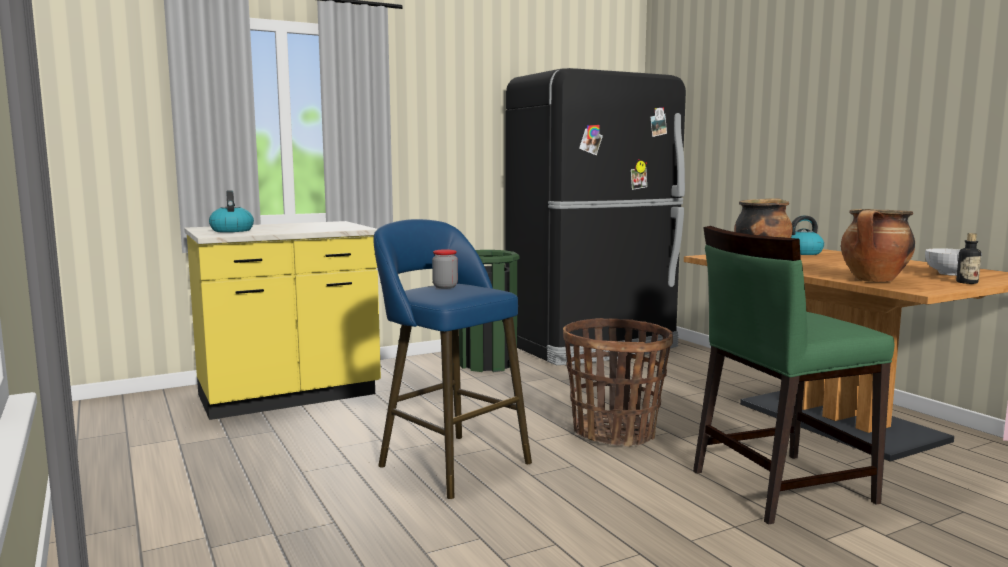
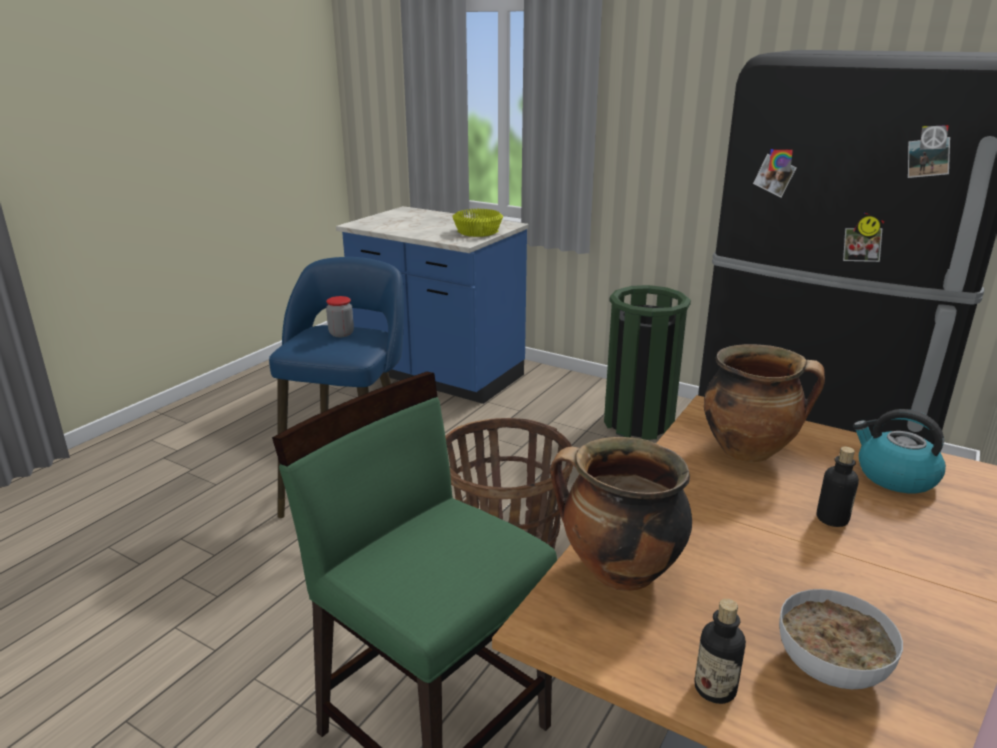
camera: 60 degrees right, 15 degrees up
yellow counter [184,221,381,420] -> blue counter [336,206,529,404]
kettle [209,190,254,232] -> none
none -> yellow bowl [452,209,503,237]
none -> bottle [817,446,859,527]

